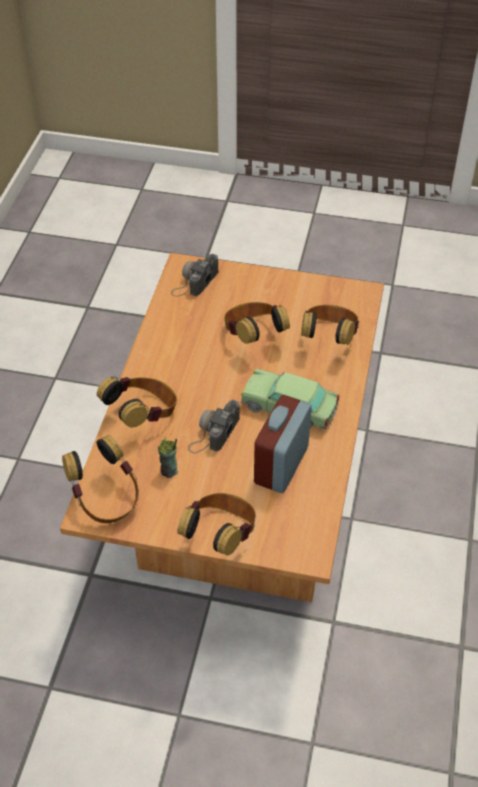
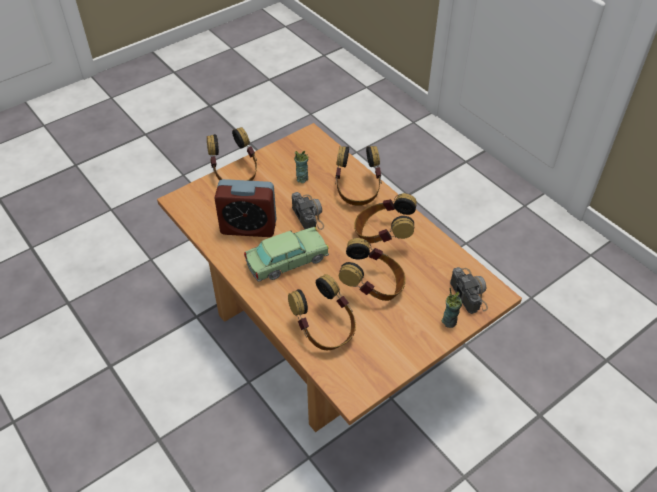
camera: 130 degrees right, 0 degrees up
headphones [62,435,139,523] -> headphones moved to [354,193,417,243]
alarm clock [254,395,312,493] -> alarm clock turned 120 degrees clockwise [214,179,276,237]
none -> cup [442,288,462,328]

